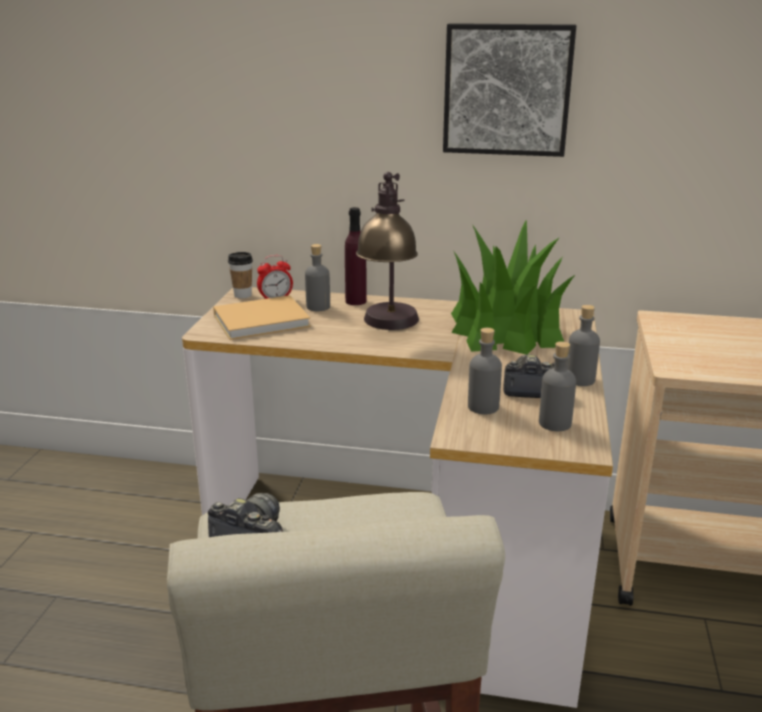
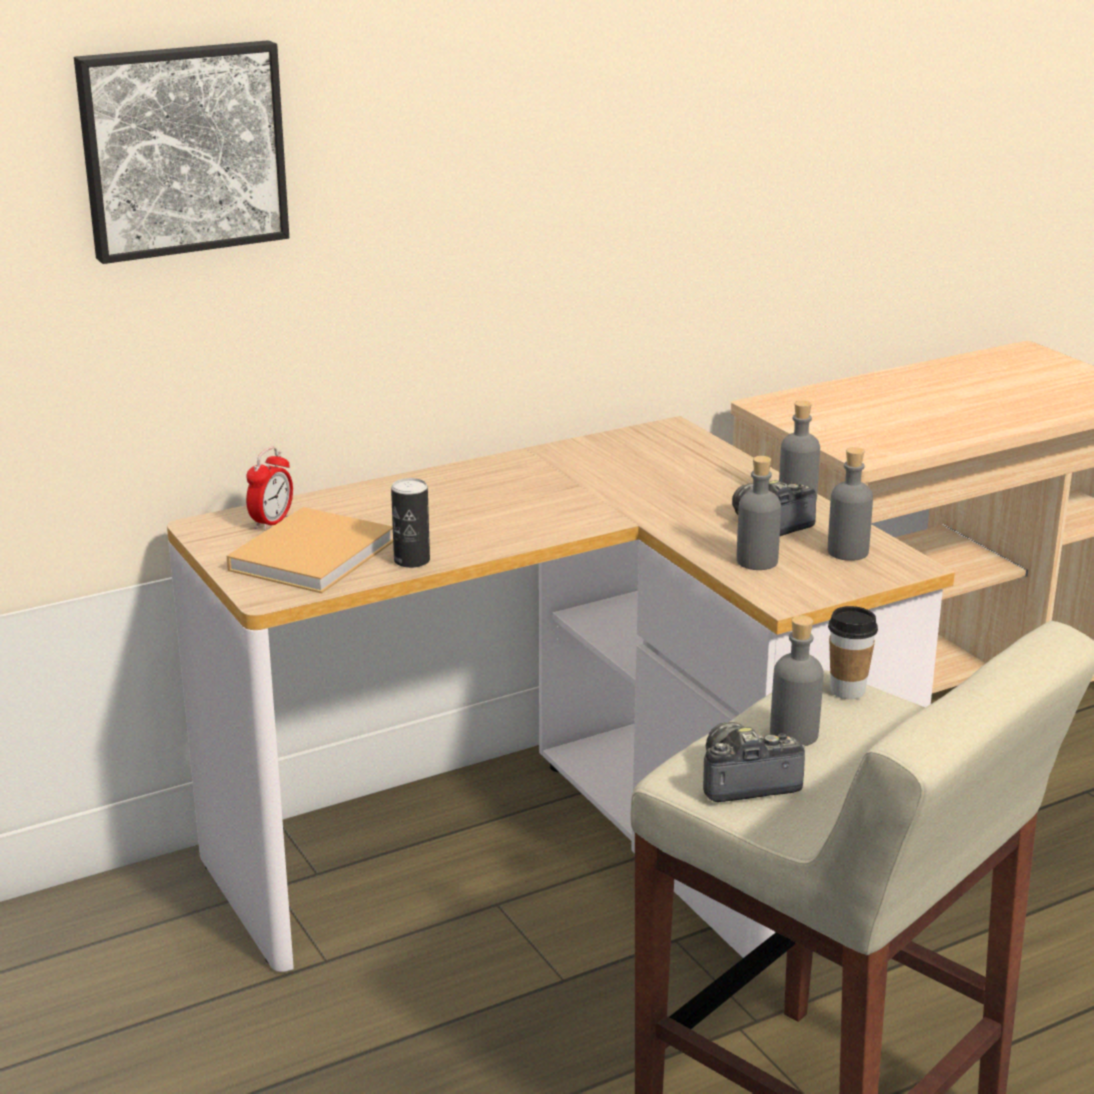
camera: 40 degrees left, 0 degrees up
cup [228,252,253,298] -> cup moved to [828,606,878,699]
grey bottle [305,244,330,311] -> grey bottle moved to [770,615,824,746]
purple bottle [345,207,367,305] -> none
table lamp [356,172,419,330] -> none
picture [443,23,576,157] -> picture moved to [74,40,289,264]
potted plant [451,219,575,354] -> none
none -> can [391,478,430,568]

